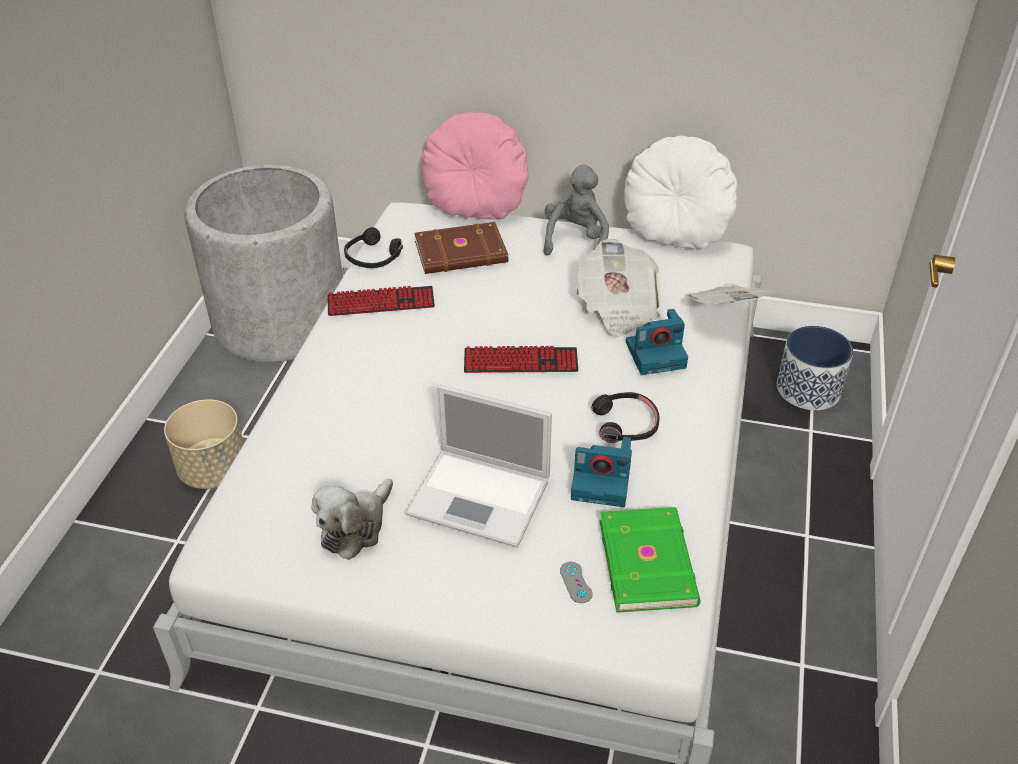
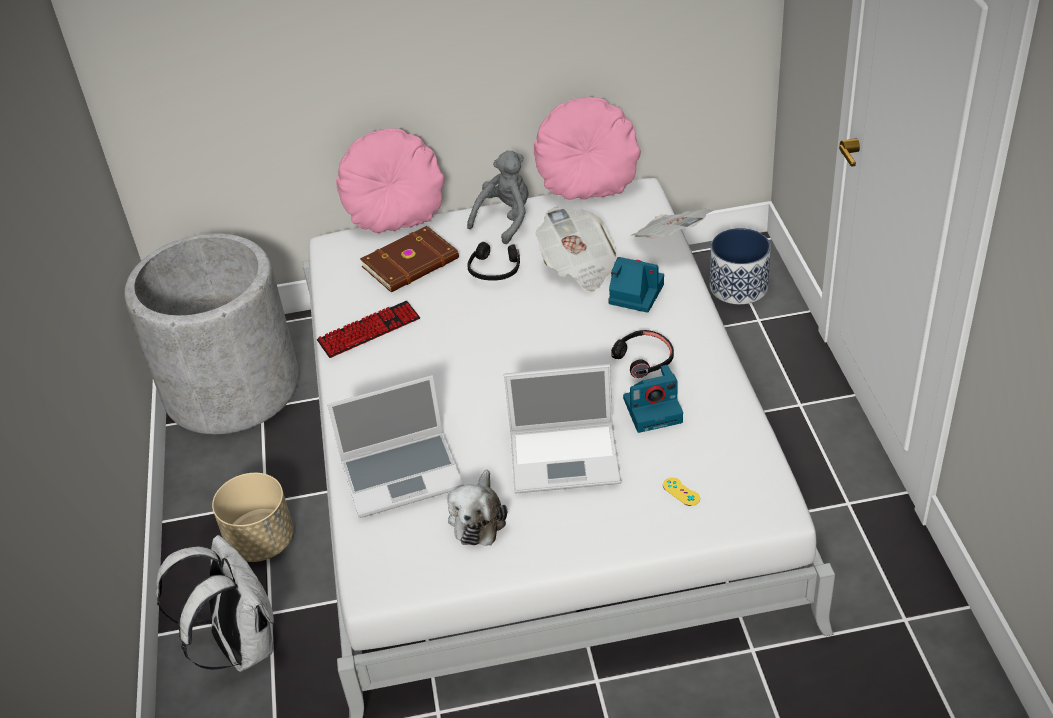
camera: 20 degrees left, 0 degrees up
black headphones [344,227,403,268] -> black headphones moved to [467,242,520,281]
keyboard [464,346,578,373] -> none
grey plush toy [544,165,609,255] -> grey plush toy turned 45 degrees clockwise [467,150,529,244]
grey game controller [560,562,593,603] -> yellow game controller [663,478,700,506]
green book [600,507,701,613] -> none
white pillow [624,136,737,250] -> pink pillow [534,97,641,200]
camera [626,309,688,375] -> camera turned 120 degrees counterclockwise [608,257,664,313]
none -> white backpack [156,535,274,672]
none -> laptop [327,375,463,518]

